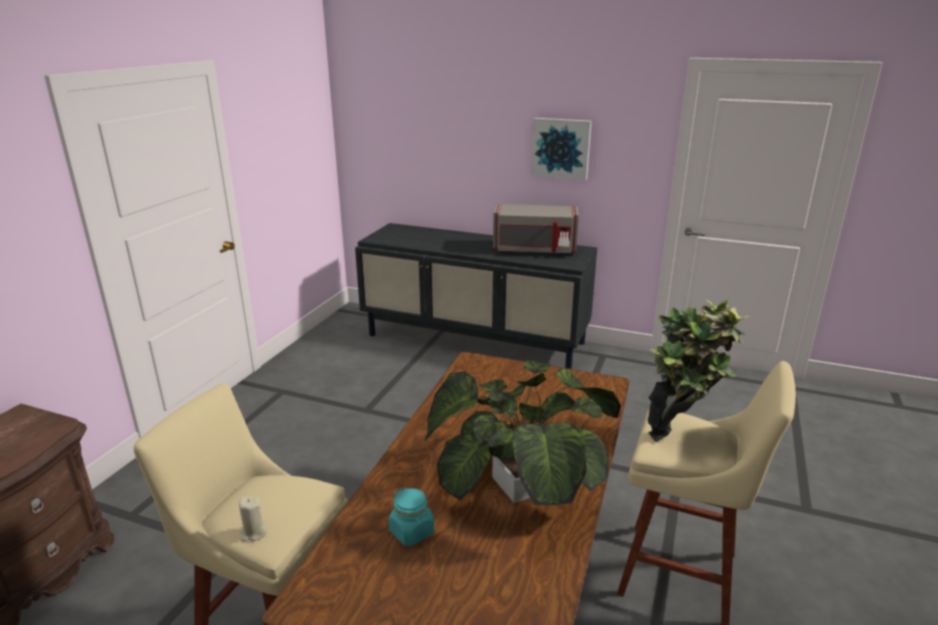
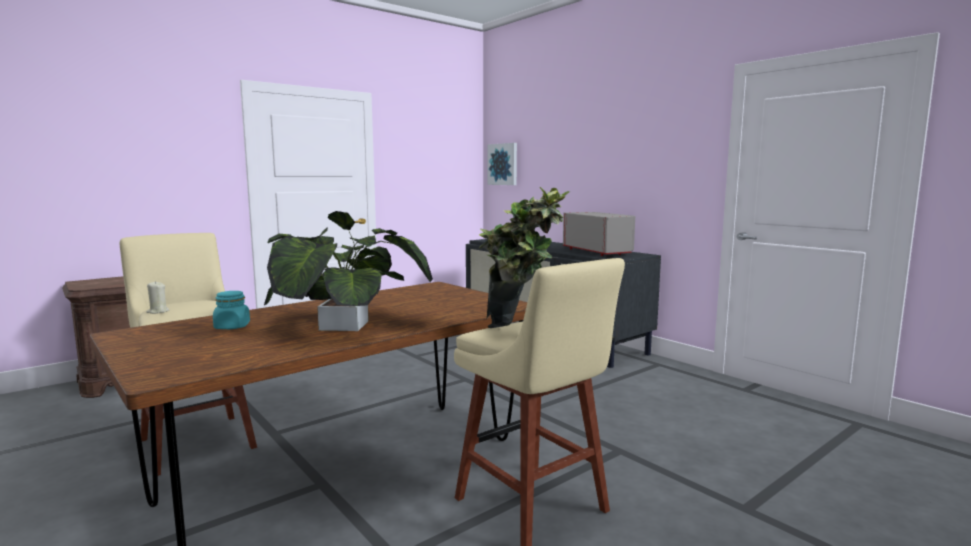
camera: 30 degrees right, 15 degrees down
grey microwave [493,204,579,254] -> grey microwave turned 150 degrees counterclockwise [563,212,635,256]
picture [531,118,591,180] -> picture moved to [488,143,517,185]

